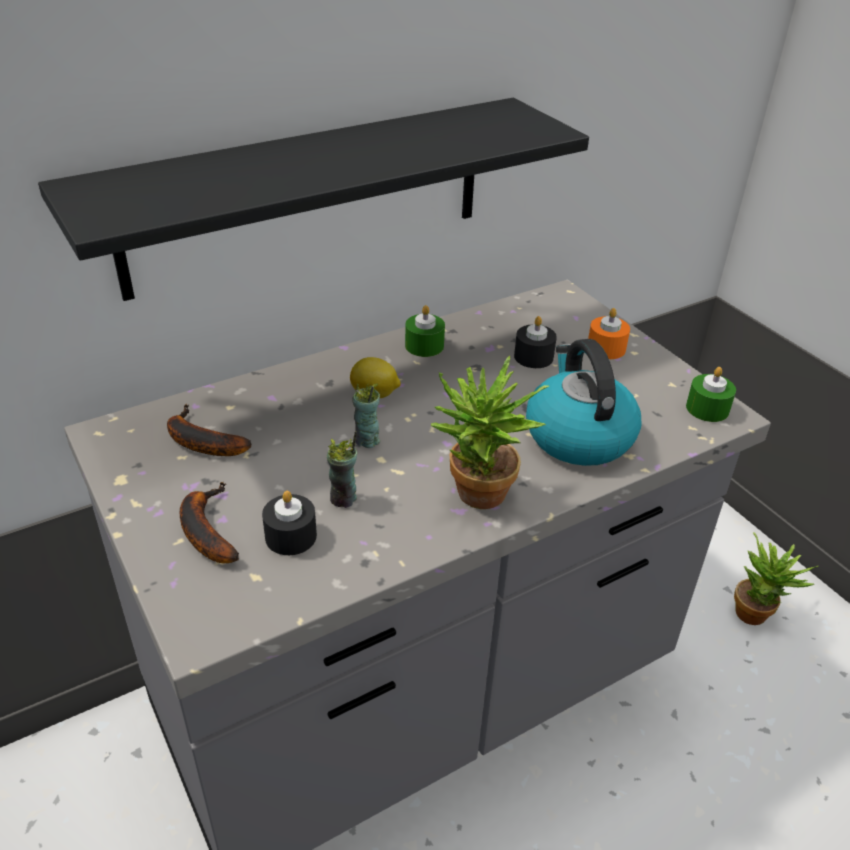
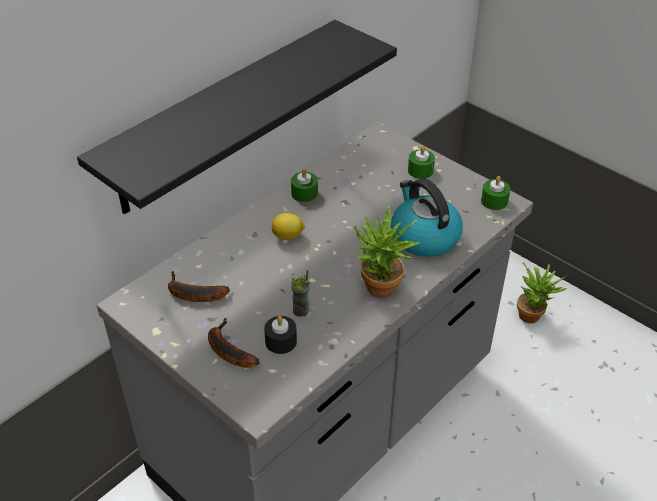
camera: 15 degrees left, 5 degrees up
cup [352,384,380,448] -> none
black candle [514,316,557,368] -> none
orange candle [588,308,630,359] -> green candle [408,146,435,179]

